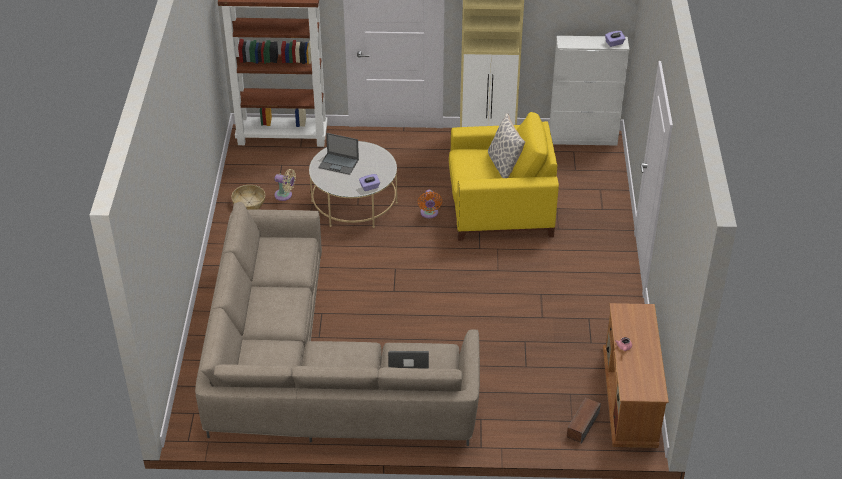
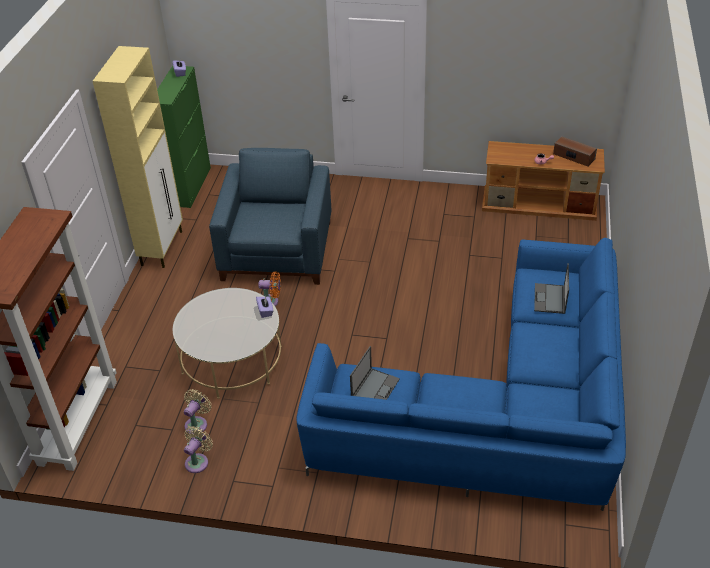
camera: 80 degrees left, 0 degrees up
beige sofa [195,202,480,446] -> blue sofa [296,238,626,511]
basket [231,185,265,210] -> beige fan [184,426,213,473]
laptop [318,133,359,175] -> laptop moved to [350,346,400,400]
yellow armchair [449,112,559,241] -> blue armchair [209,148,331,285]
pillow [488,113,525,178] -> none
white cabinet [549,36,629,145] -> green cabinet [157,66,211,208]
speaker [567,398,601,444] -> speaker moved to [553,136,597,166]

